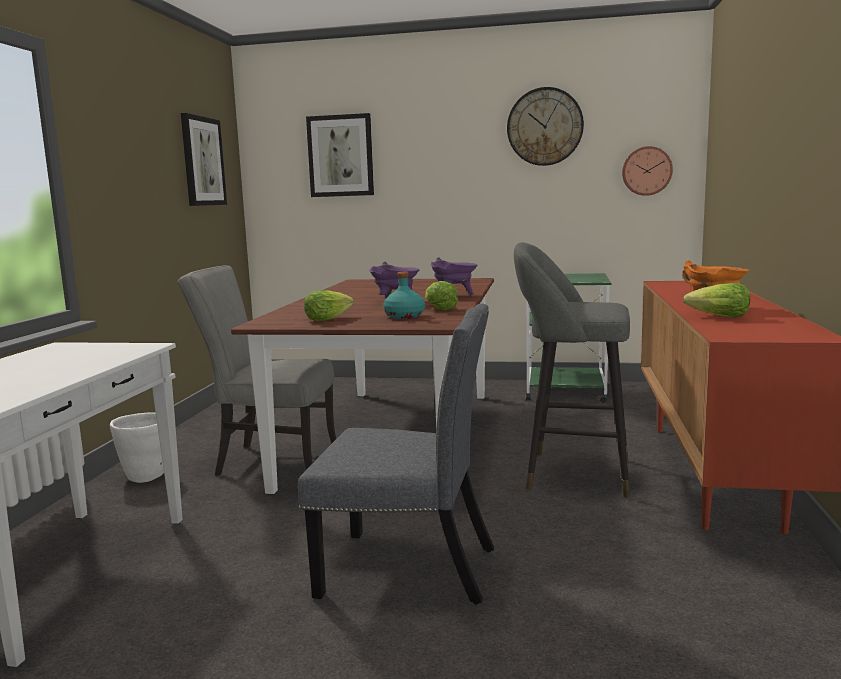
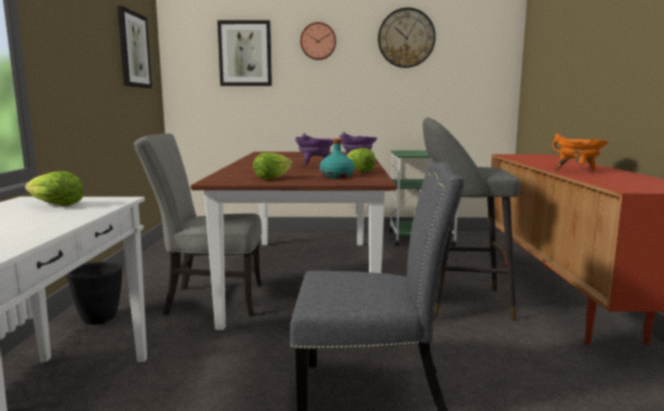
camera: 10 degrees left, 0 degrees up
white planter [110,412,164,483] -> black planter [66,261,122,325]
wall clock [622,146,673,196] -> wall clock moved to [300,22,336,60]
lettuce [683,283,750,318] -> lettuce moved to [25,171,84,206]

